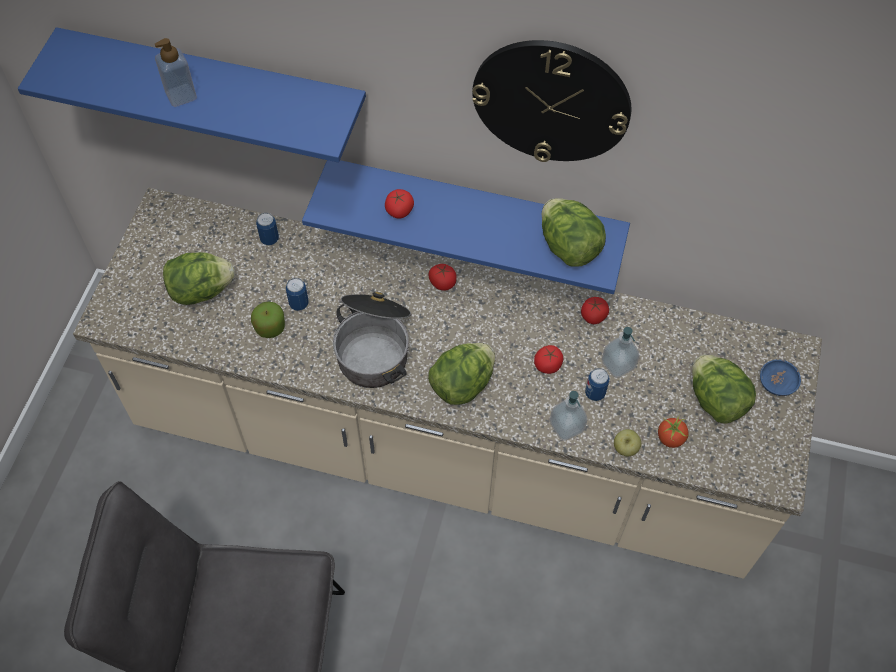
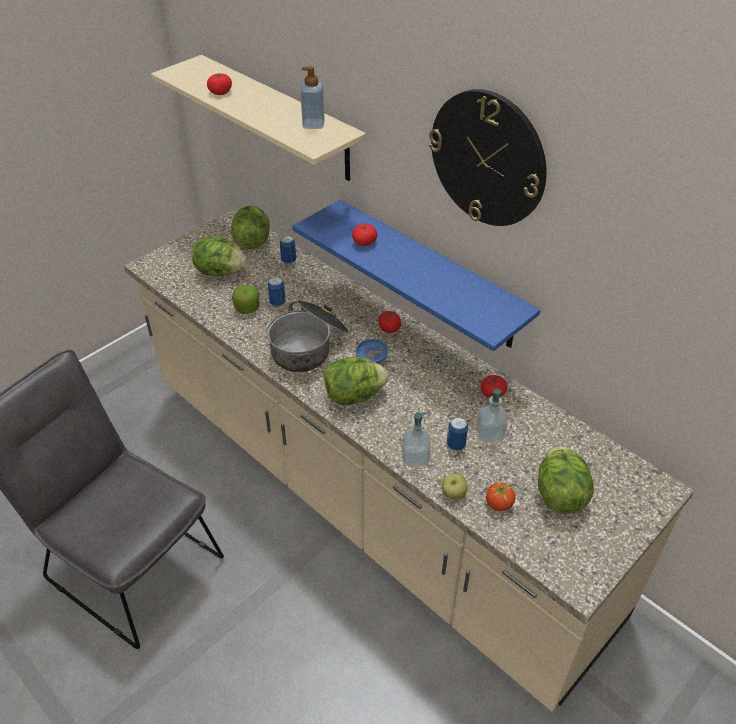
camera: 30 degrees right, 15 degrees down
blue shelf [18,27,366,163] -> beige shelf [151,55,366,181]
soap dispenser [155,38,197,107] -> soap dispenser moved to [300,66,325,129]
tomato [534,345,563,374] -> tomato moved to [207,73,232,95]
lettuce [541,198,606,267] -> lettuce moved to [231,205,270,249]
blue bowl [760,359,801,396] -> blue bowl moved to [355,339,389,363]

